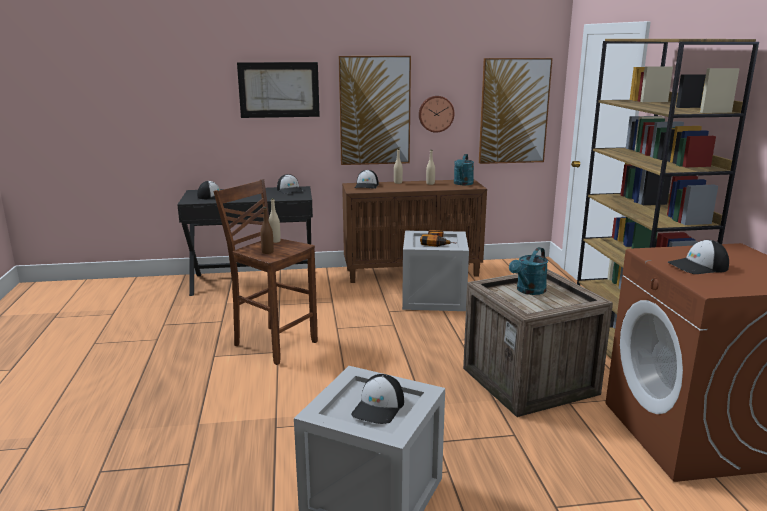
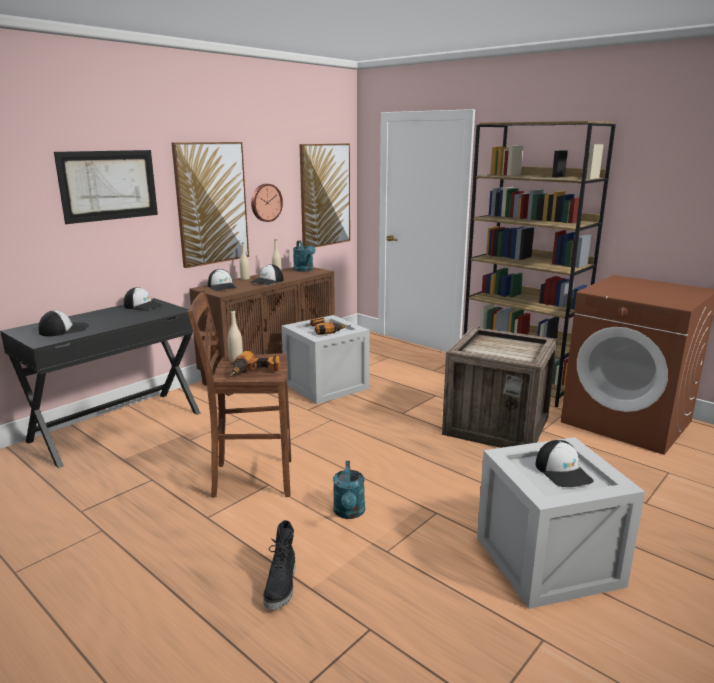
camera: 40 degrees left, 0 degrees up
brown bottle [260,207,274,254] -> power drill [230,351,280,376]
turquoise watering can [509,247,548,295] -> turquoise watering can moved to [333,461,365,519]
cap [668,240,729,274] -> cap moved to [251,264,283,285]
none -> black boot [263,520,295,610]

